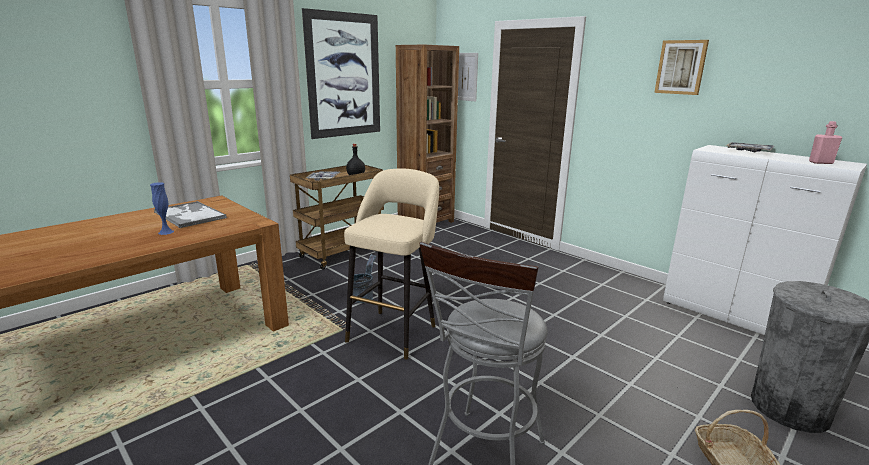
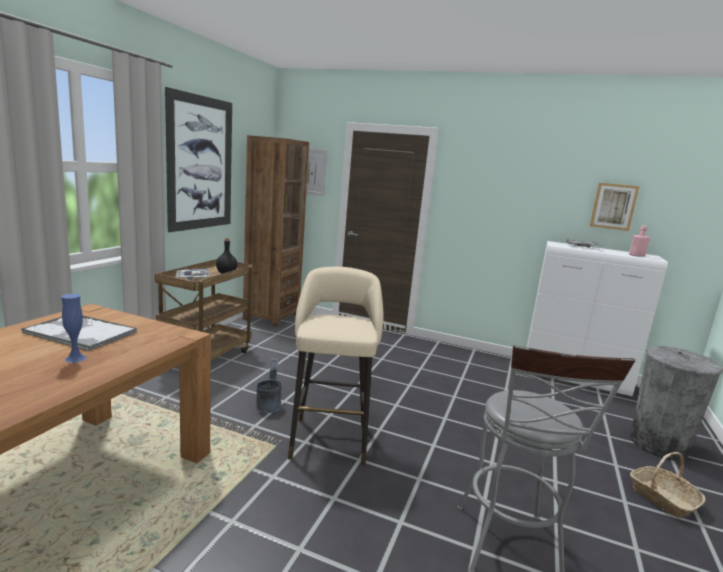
camera: 25 degrees left, 5 degrees down
picture [654,40,709,95] -> picture moved to [590,183,640,231]

